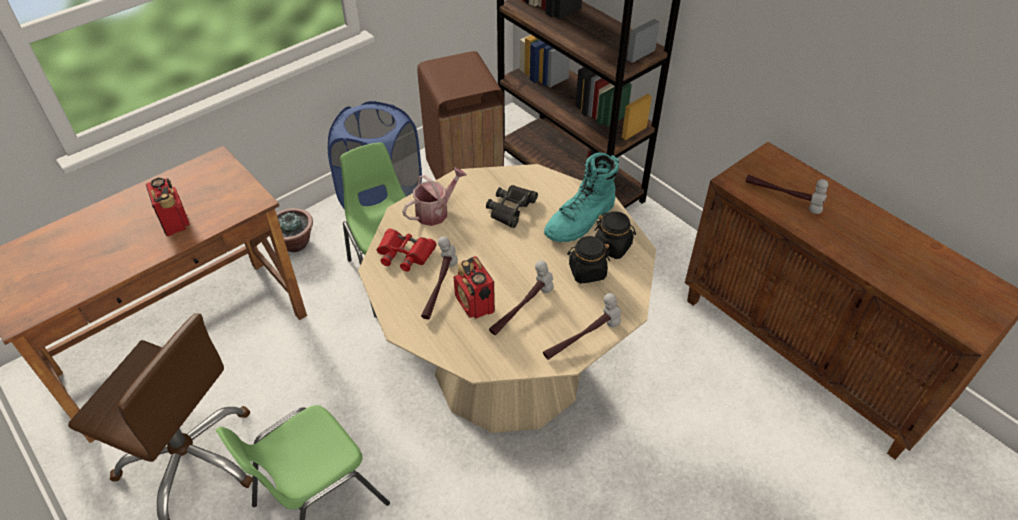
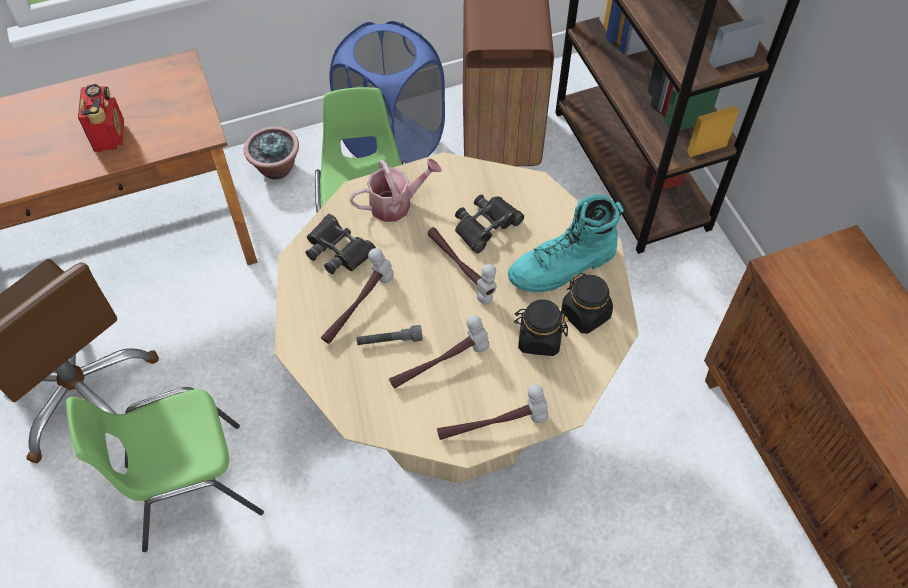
camera: 20 degrees right, 10 degrees up
red binoculars [377,229,437,272] -> black binoculars [305,214,376,274]
radio [454,256,495,319] -> grey flashlight [356,325,423,345]
hammer [746,175,828,214] -> hammer moved to [427,227,497,304]

